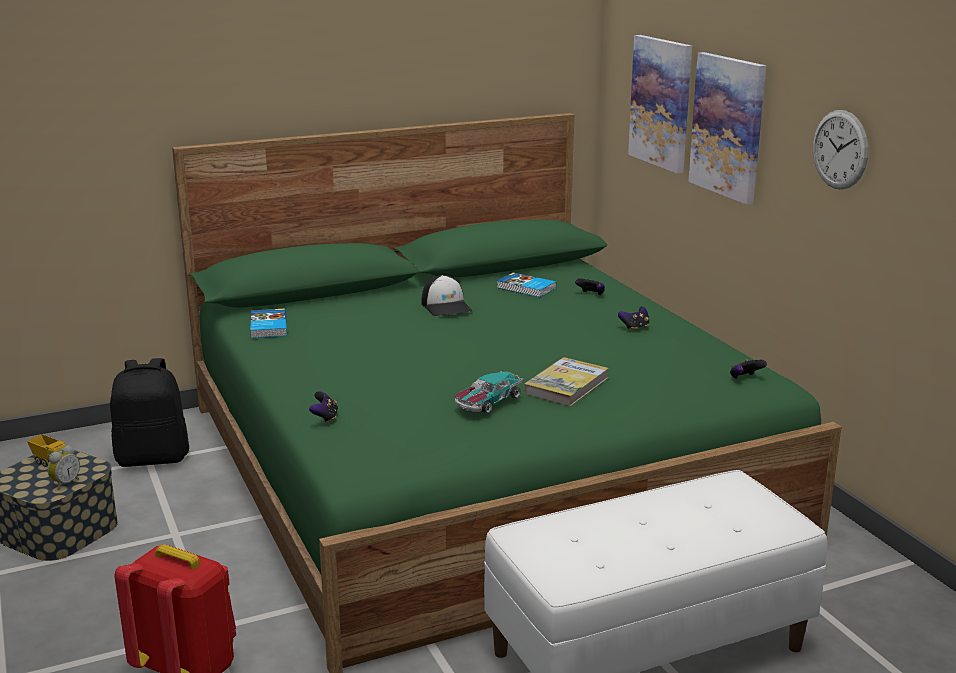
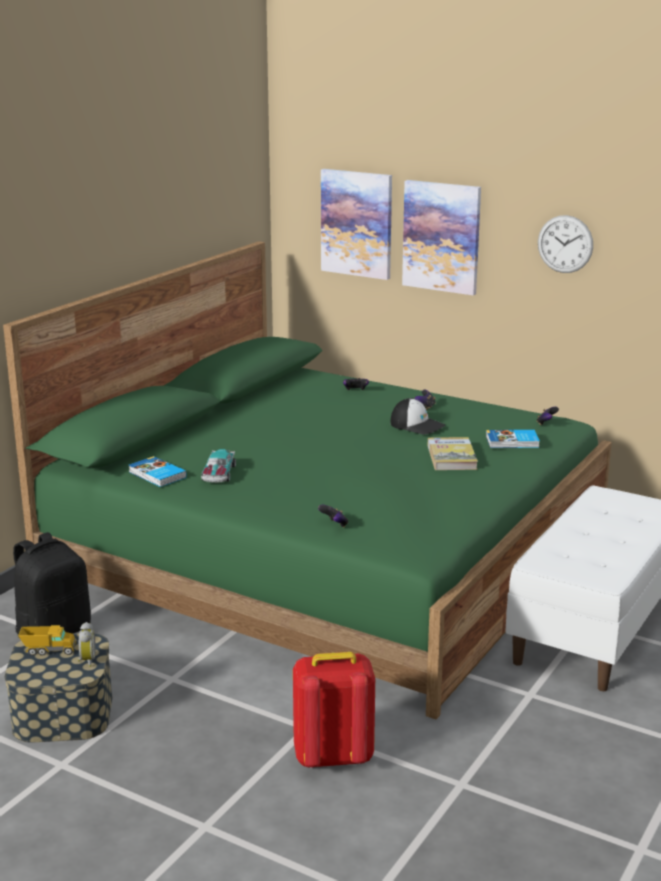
camera: 35 degrees left, 0 degrees up
cap [421,275,472,316] -> cap moved to [390,398,445,435]
toy car [455,371,523,413] -> toy car moved to [201,449,236,483]
book [497,272,556,297] -> book moved to [486,430,540,448]

